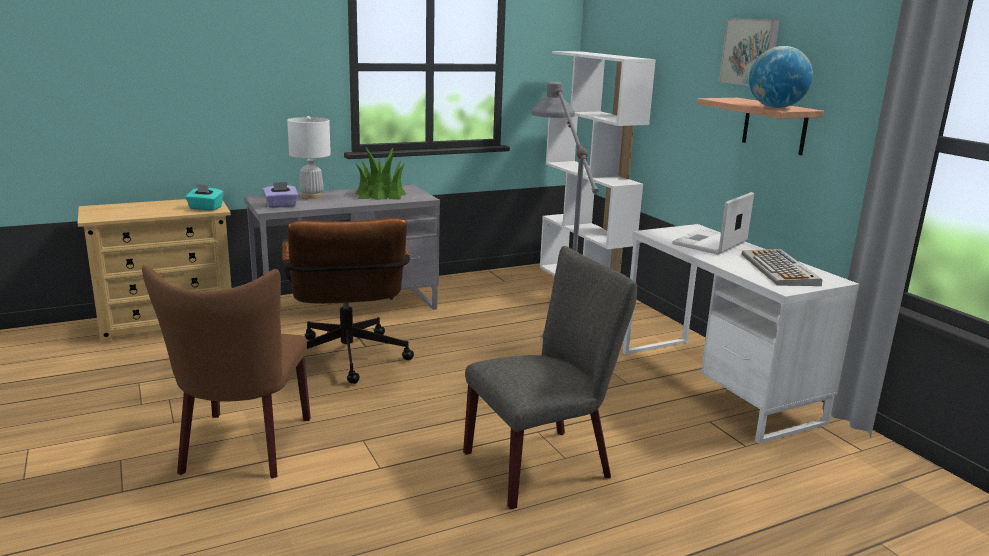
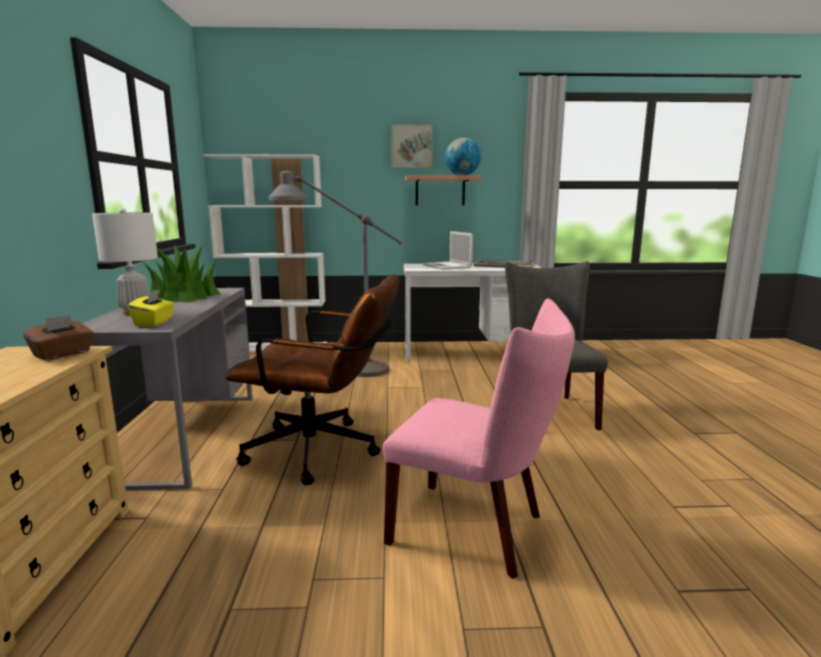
camera: 65 degrees left, 5 degrees down
brown chair [142,265,311,479] -> pink chair [383,298,575,579]
turquoise tissue box [185,184,224,211] -> brown tissue box [23,315,93,361]
purple tissue box [263,182,298,208] -> yellow tissue box [128,289,174,326]

